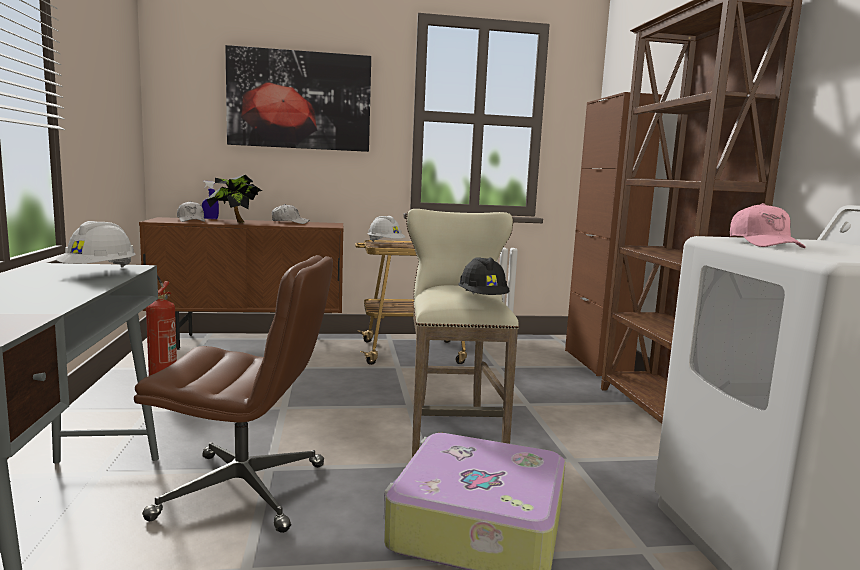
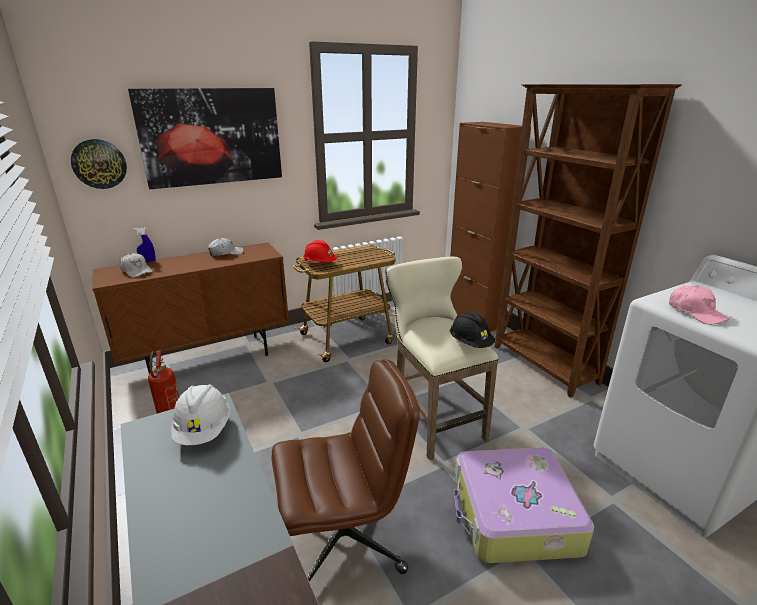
camera: 20 degrees left, 15 degrees up
potted plant [206,175,262,223] -> none
white hard hat [368,216,406,242] -> red hard hat [303,240,337,262]
none -> wall clock [71,139,127,189]

